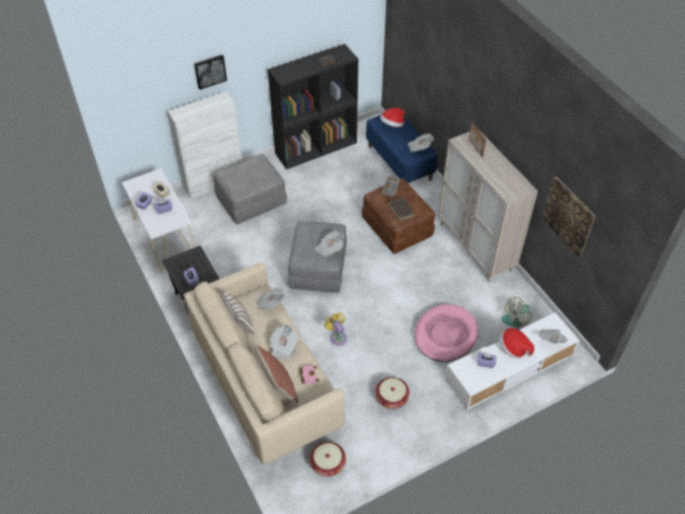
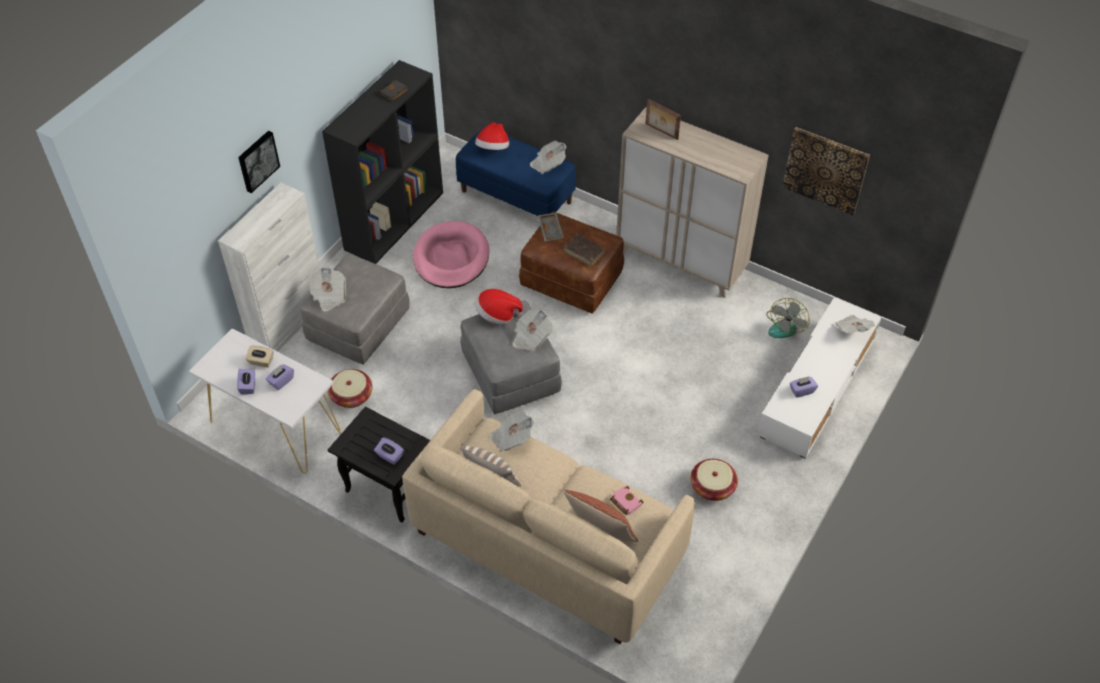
camera: 30 degrees left, 0 degrees up
newspaper [270,325,299,359] -> newspaper moved to [309,267,346,312]
basket [310,441,346,476] -> basket moved to [328,369,372,408]
yellow fan [324,312,347,346] -> none
pink dog bed [415,304,478,362] -> pink dog bed moved to [413,221,490,288]
hat [499,328,534,358] -> hat moved to [475,289,523,325]

